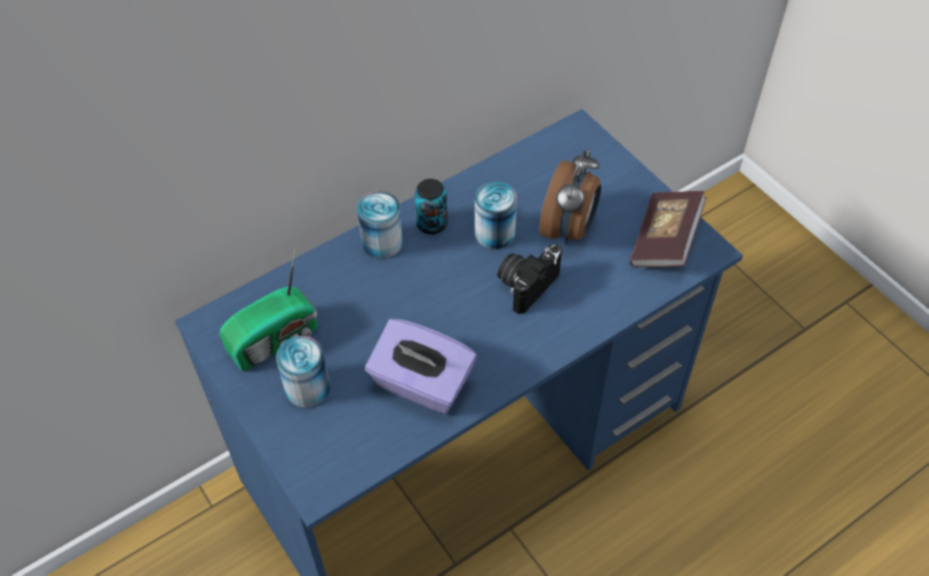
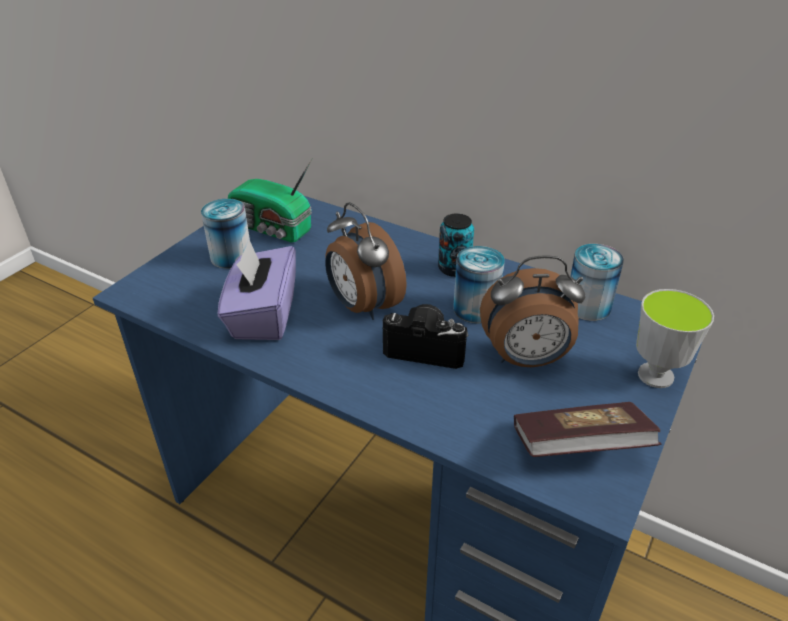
camera: 65 degrees right, 15 degrees down
can [357,191,403,259] -> can moved to [570,244,624,321]
none -> alarm clock [325,202,407,320]
none -> cup [636,289,714,388]

